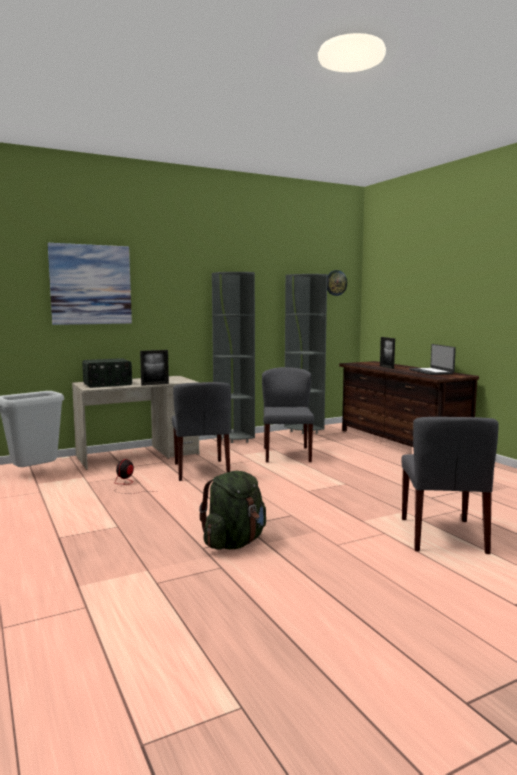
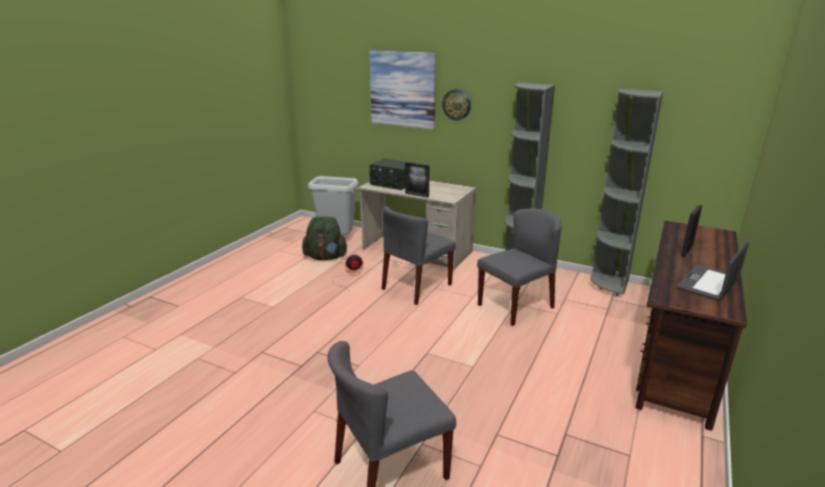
camera: 55 degrees right, 15 degrees up
green backpack [199,471,266,550] -> green backpack moved to [302,217,348,260]
wall clock [327,270,347,296] -> wall clock moved to [442,89,471,121]

